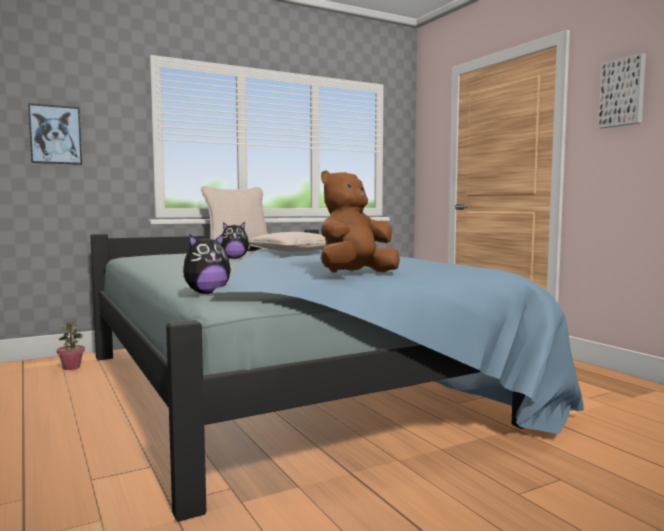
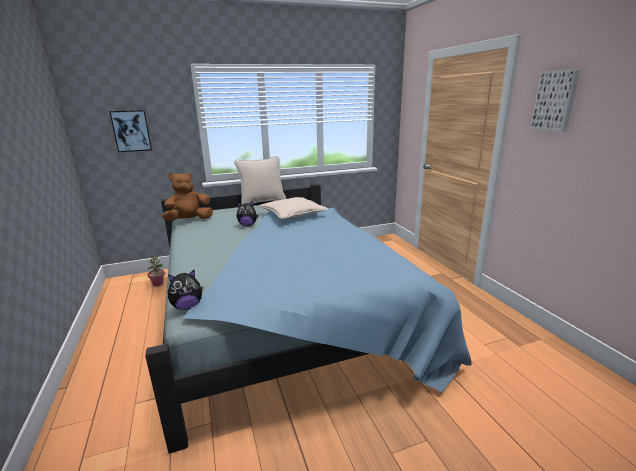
camera: 10 degrees right, 15 degrees up
brown plush toy [321,171,400,273] -> brown plush toy moved to [162,172,213,221]

